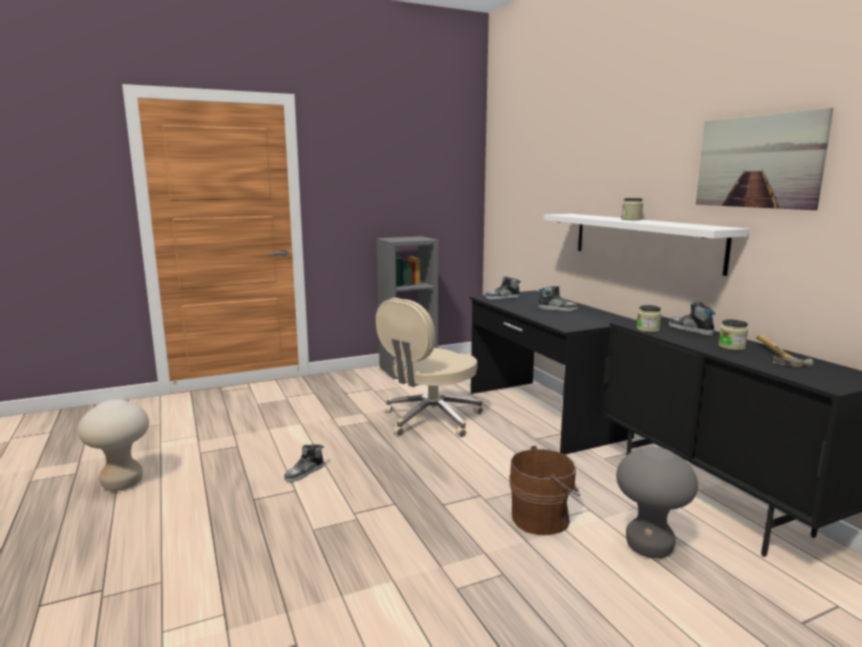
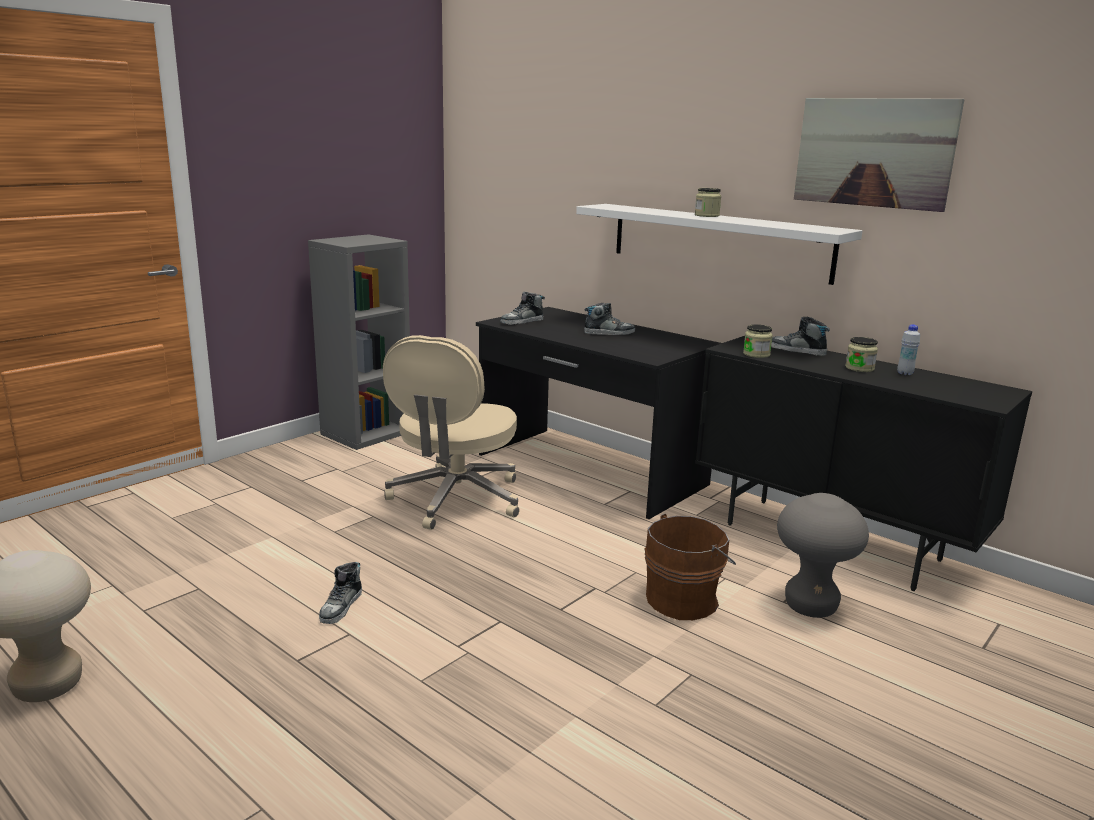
camera: 25 degrees left, 5 degrees up
hammer [756,335,813,367] -> white bottle [897,324,920,375]

